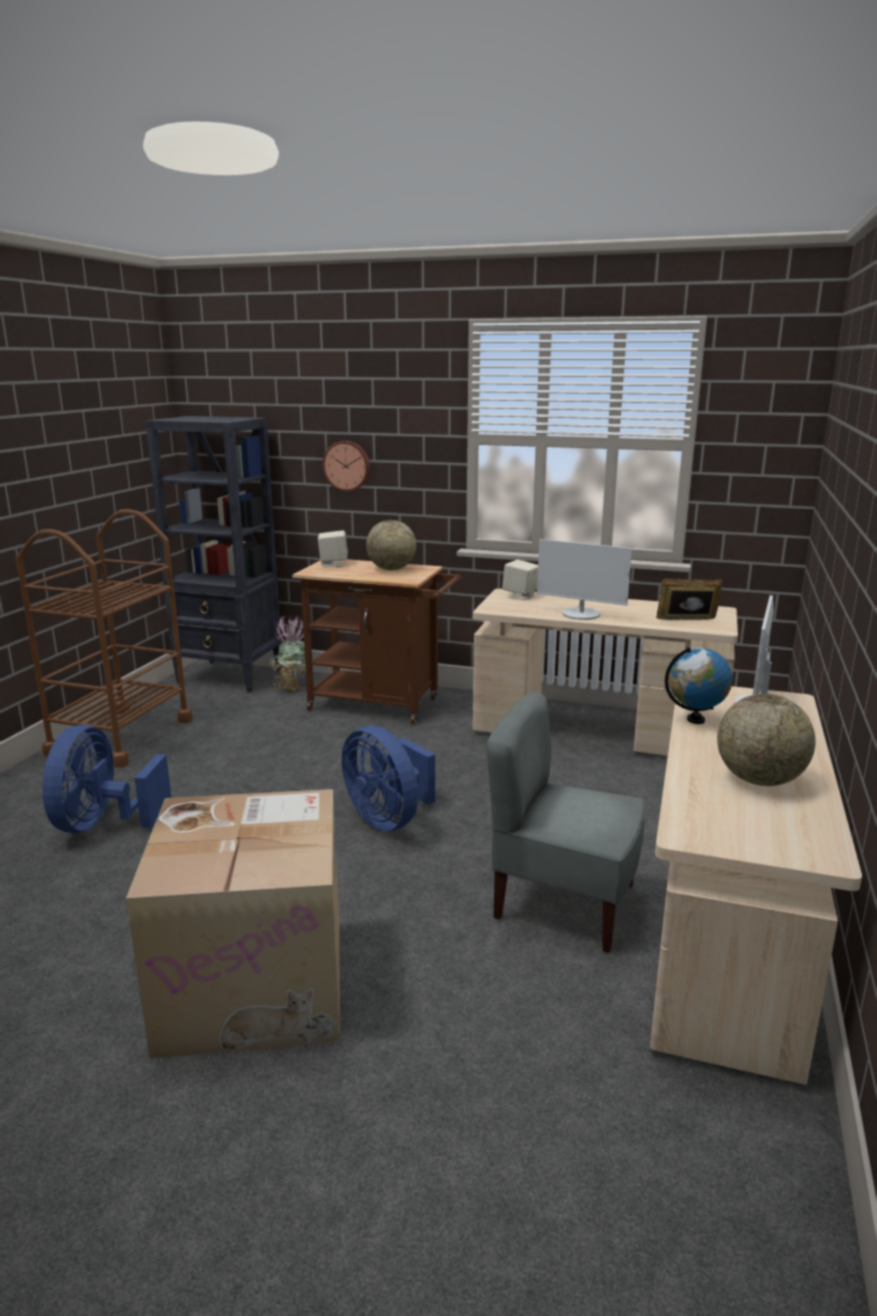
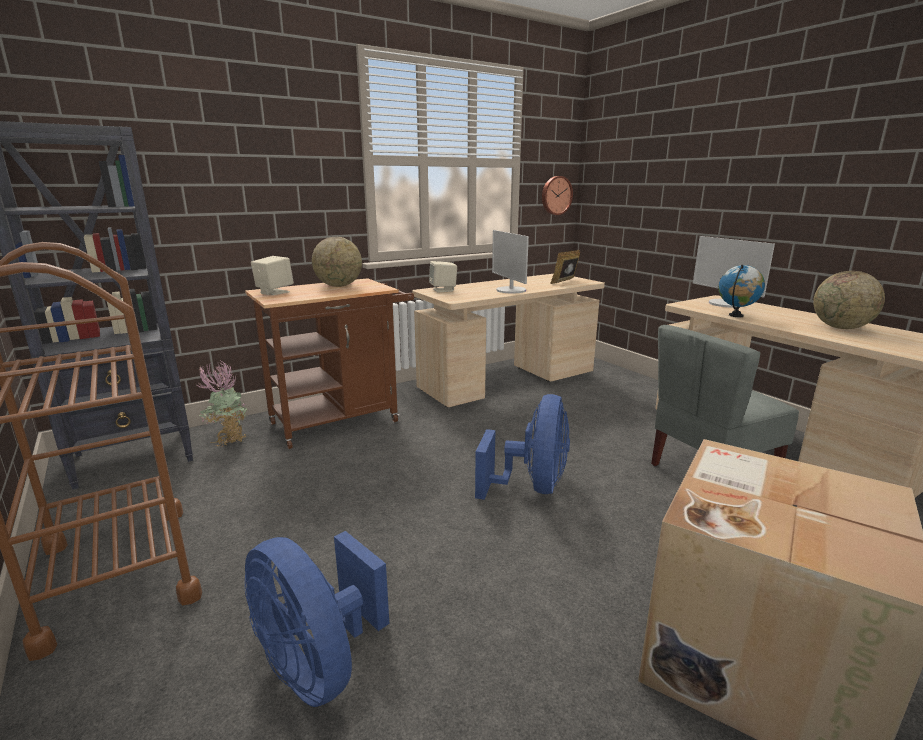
camera: 50 degrees left, 0 degrees up
wall clock [322,441,370,492] -> wall clock moved to [542,176,573,215]
blue fan [342,726,435,831] -> blue fan turned 75 degrees counterclockwise [475,394,570,500]
monitor [537,539,632,620] -> monitor turned 90 degrees clockwise [492,230,529,293]

